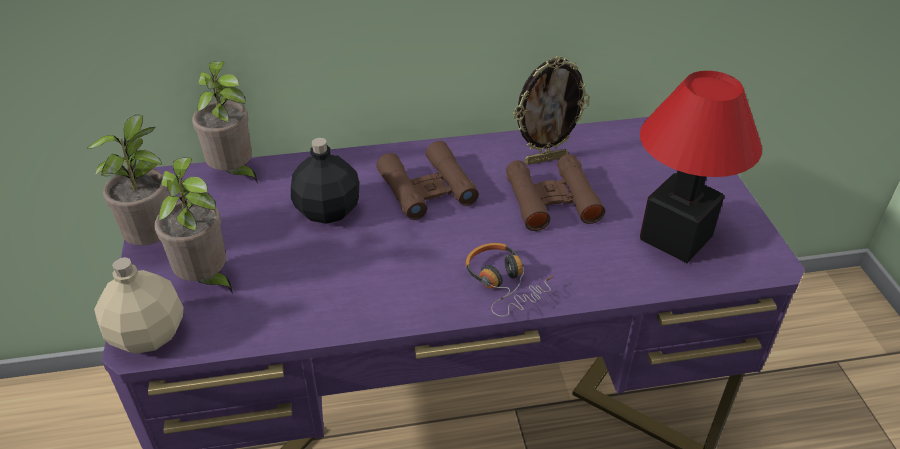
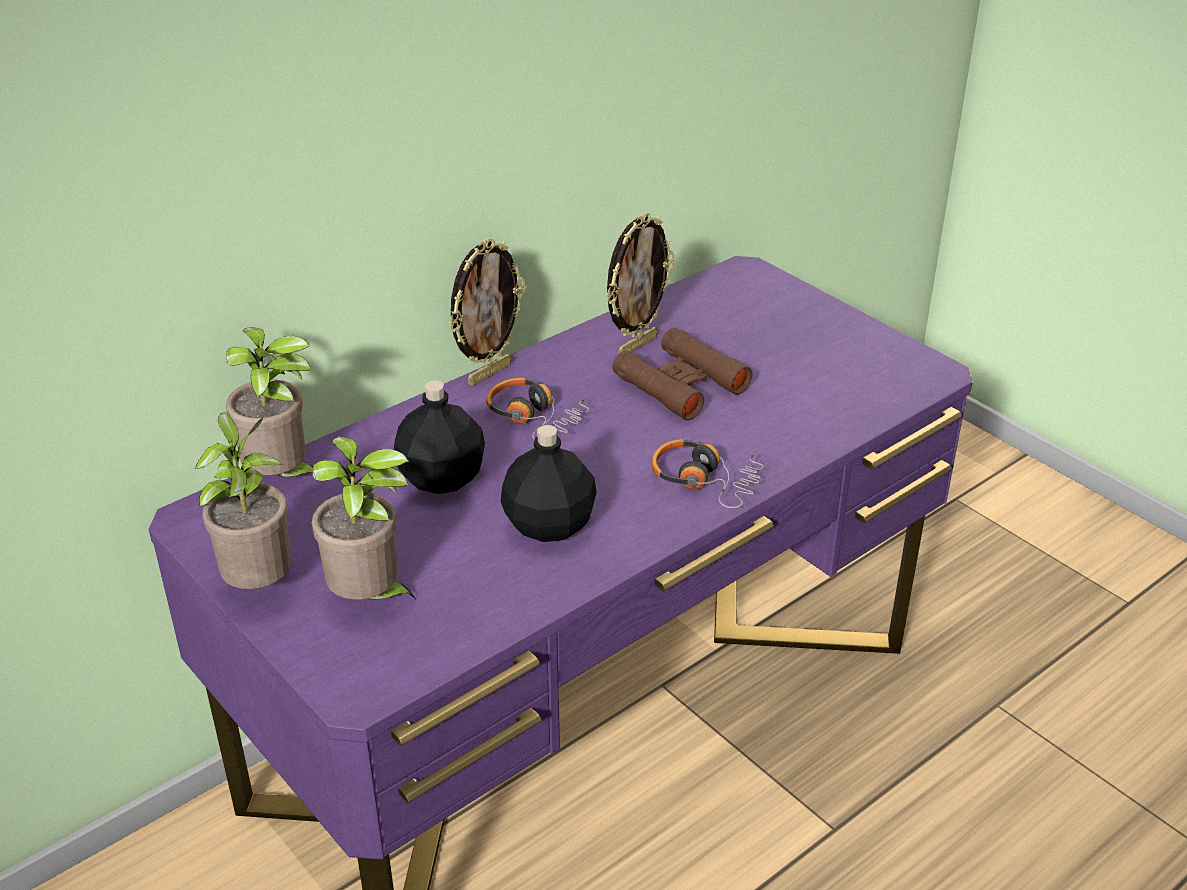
camera: 30 degrees left, 5 degrees down
beige bottle [94,257,183,354] -> none
brown binoculars [376,141,479,220] -> headphones [486,378,589,440]
table lamp [640,71,762,263] -> none
none -> picture frame [449,238,526,386]
none -> black bottle [501,425,597,542]

